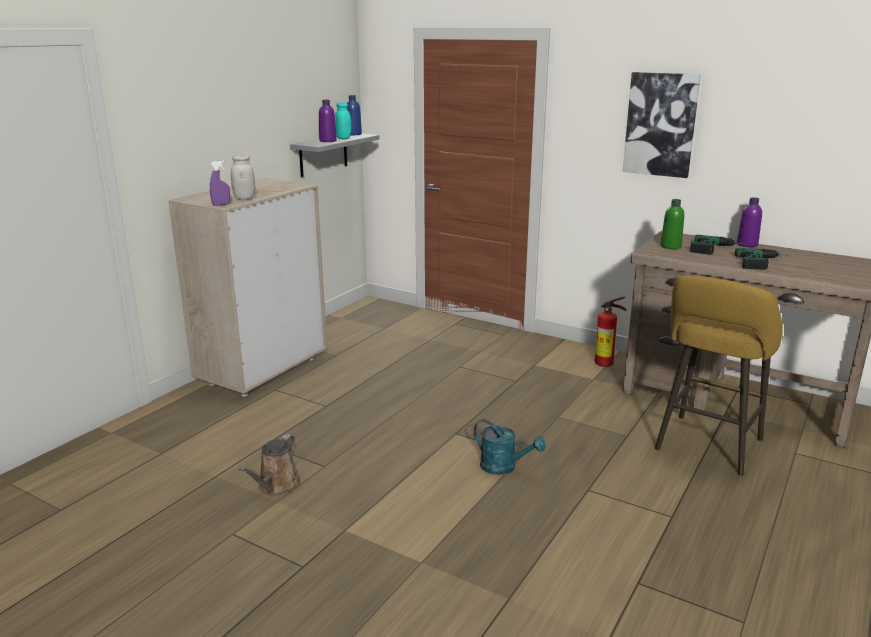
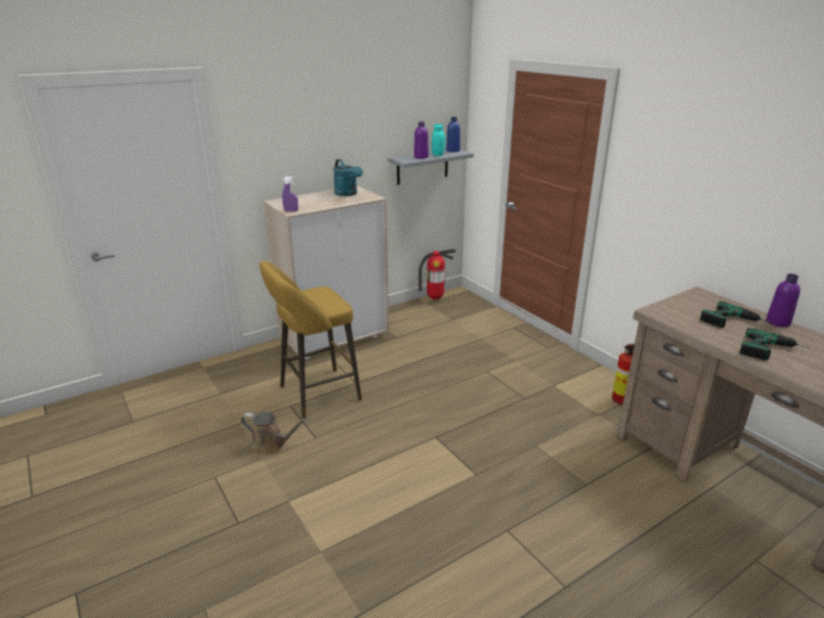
camera: 25 degrees right, 5 degrees up
white jar [231,155,255,200] -> none
brown watering can [239,434,300,495] -> brown watering can turned 120 degrees counterclockwise [241,412,308,456]
turquoise watering can [474,419,546,475] -> turquoise watering can moved to [333,159,363,196]
picture [623,72,701,178] -> none
yellow stool [655,275,783,476] -> yellow stool moved to [259,261,362,419]
green bottle [660,199,684,249] -> none
none -> fire extinguisher [418,249,456,300]

